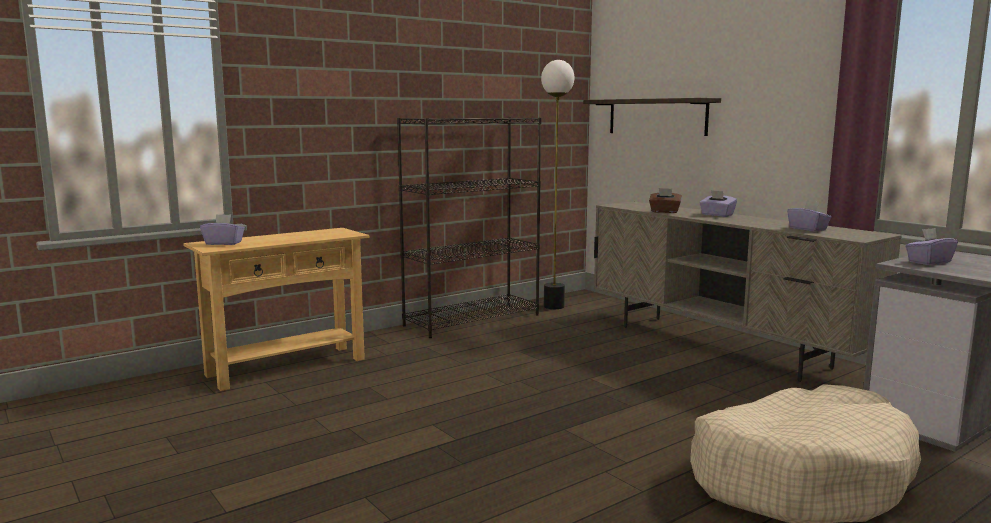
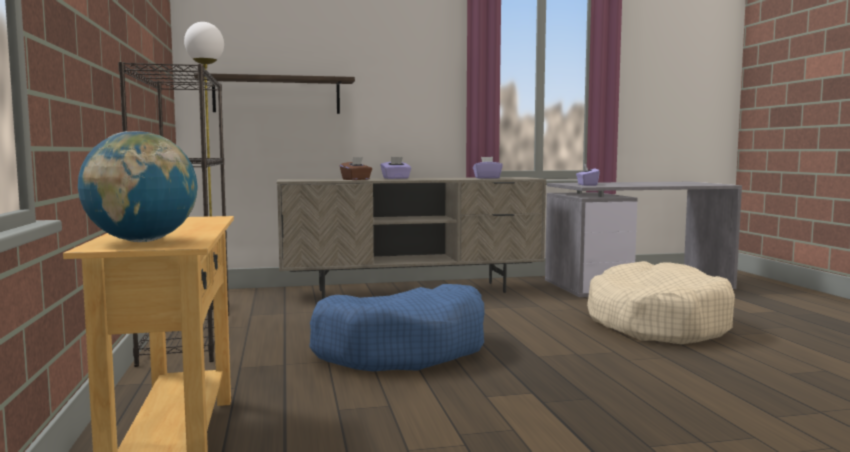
camera: 65 degrees left, 5 degrees down
purple tissue box [200,214,245,245] -> globe [78,131,197,242]
none -> blue dog bed [309,284,485,371]

